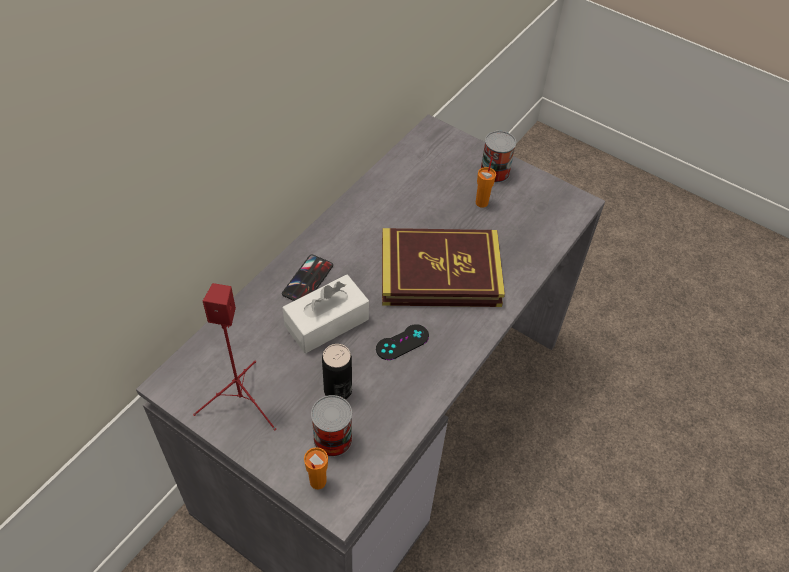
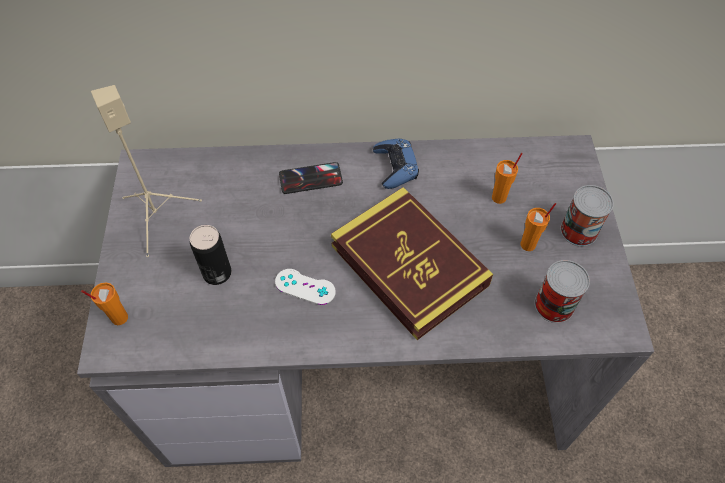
camera: 55 degrees right, 5 degrees up
red speaker [193,283,276,431] -> beige speaker [91,85,202,257]
white tissue box [282,274,369,353] -> none
can [311,395,352,457] -> can moved to [534,260,590,323]
black game controller [376,324,429,360] -> white game controller [275,269,336,305]
none -> blue game controller [373,139,419,189]
none -> orange cup [492,153,523,204]

